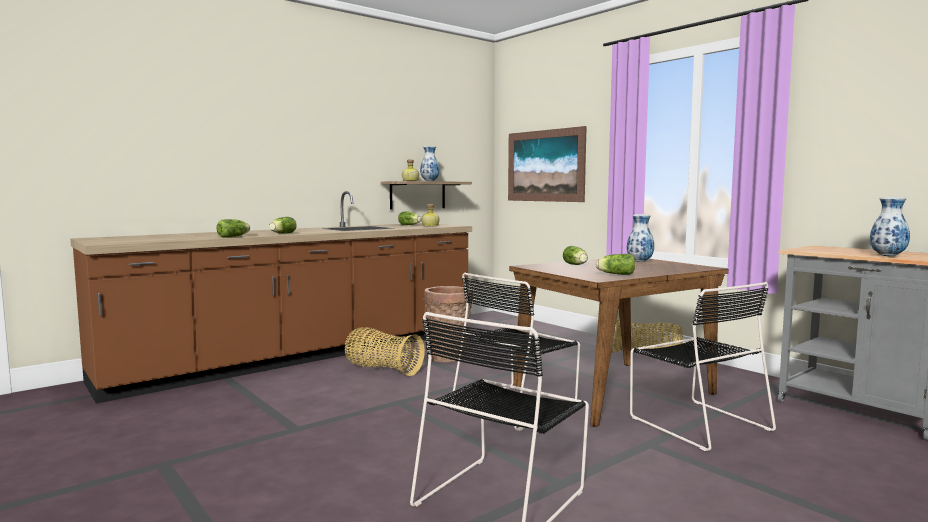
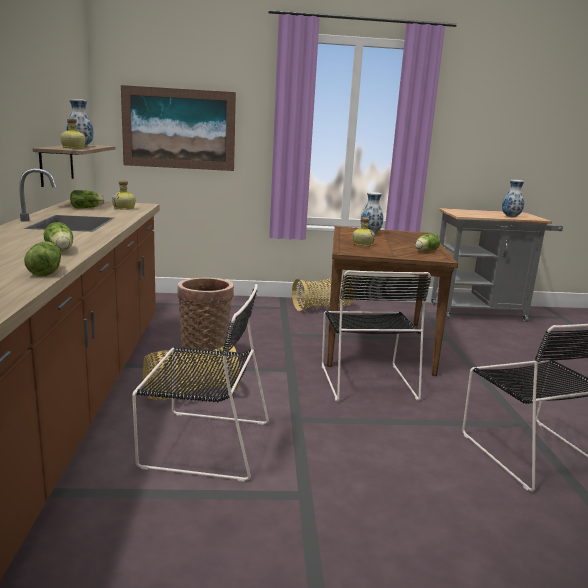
camera: 55 degrees left, 10 degrees up
lettuce [563,246,588,265] -> bottle [352,217,375,246]
black chair [630,282,776,451] -> black chair moved to [132,284,269,482]

